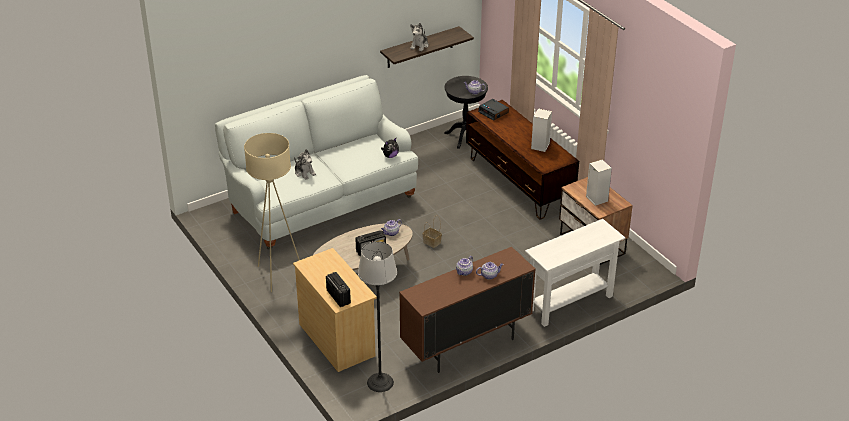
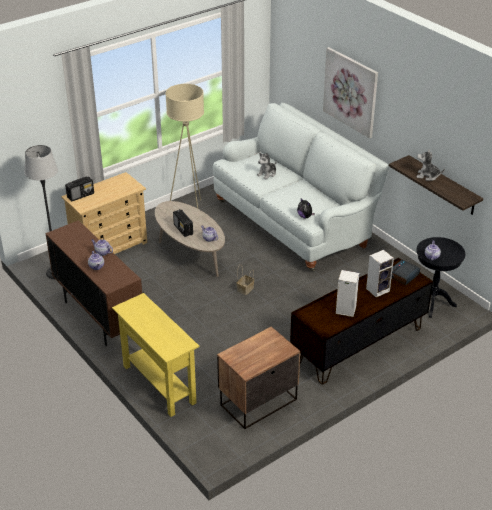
camera: 85 degrees right, 0 degrees up
white console table [525,219,625,327] -> yellow console table [112,293,199,417]
speaker [586,159,612,206] -> speaker moved to [366,250,394,297]
none -> picture [323,47,378,138]

